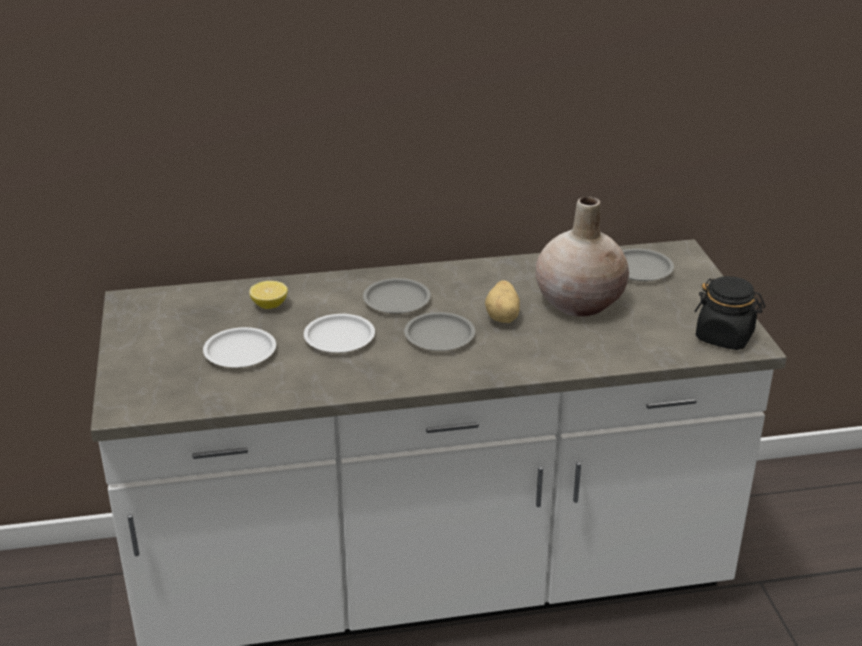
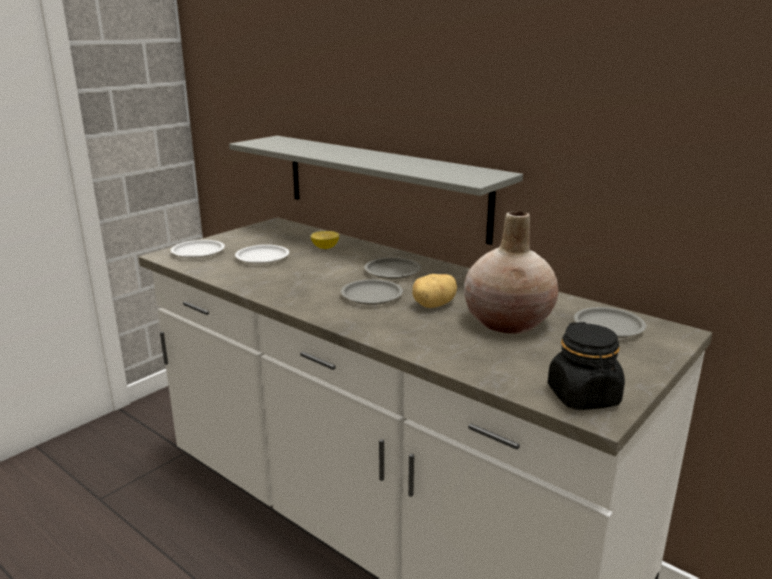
camera: 50 degrees right, 10 degrees down
white plate [304,314,375,353] -> white plate moved to [171,240,225,259]
none -> grey shelf [229,136,523,245]

